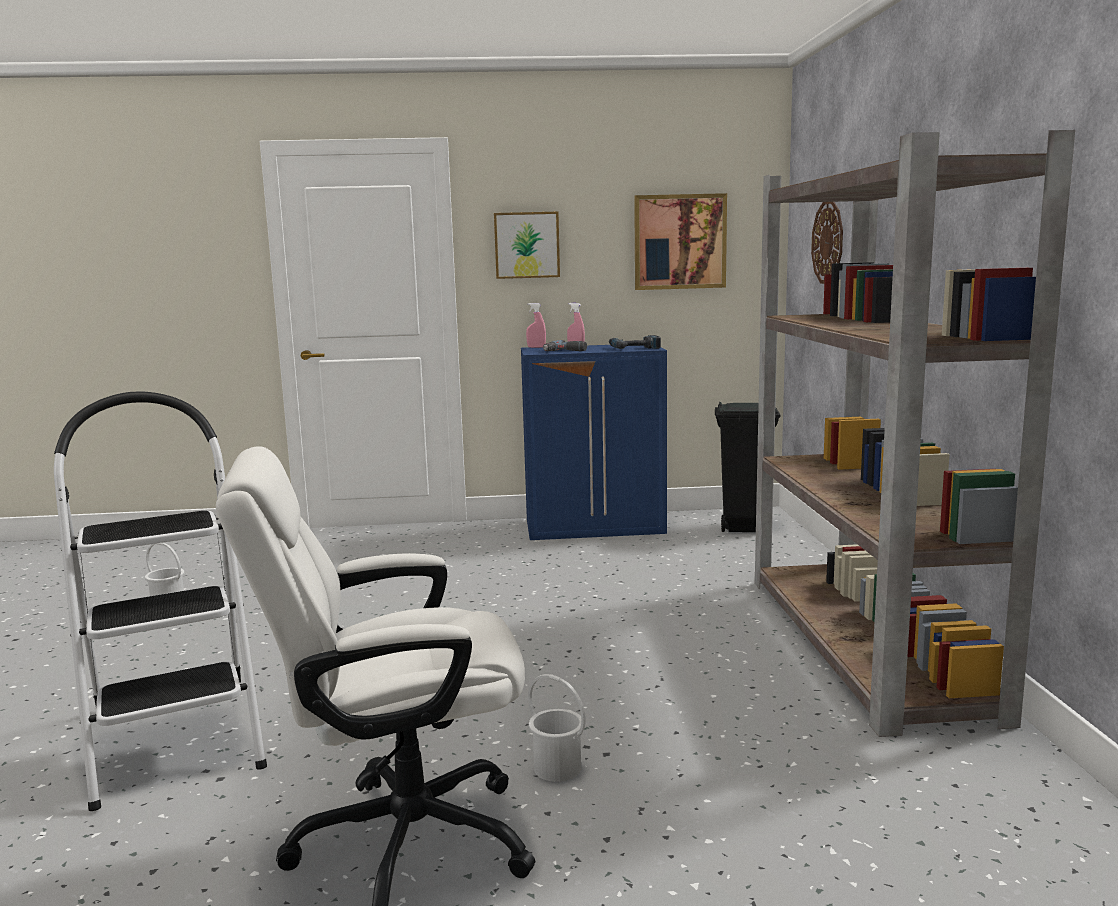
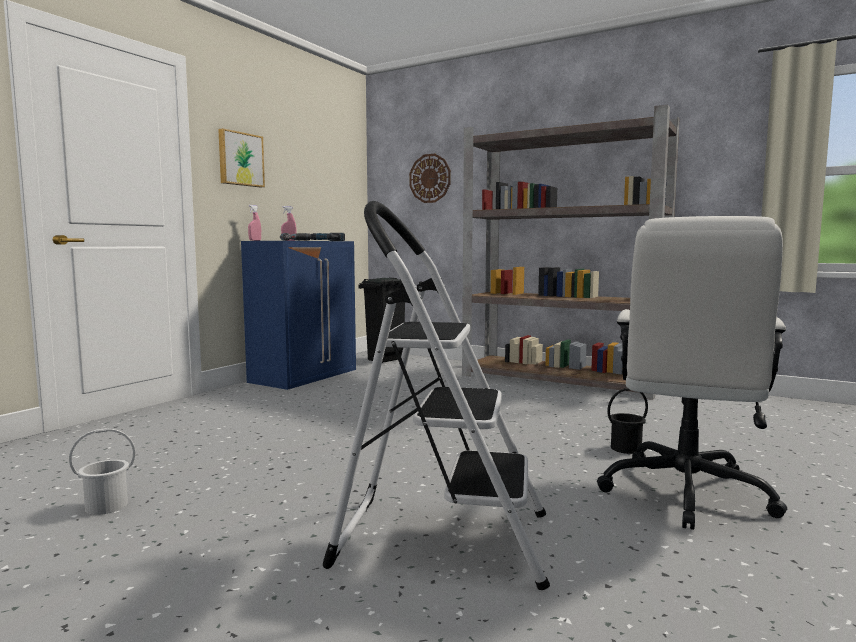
camera: 55 degrees left, 5 degrees down
white bucket [528,674,586,782] -> black bucket [607,388,648,454]
picture [634,193,727,290] -> none

